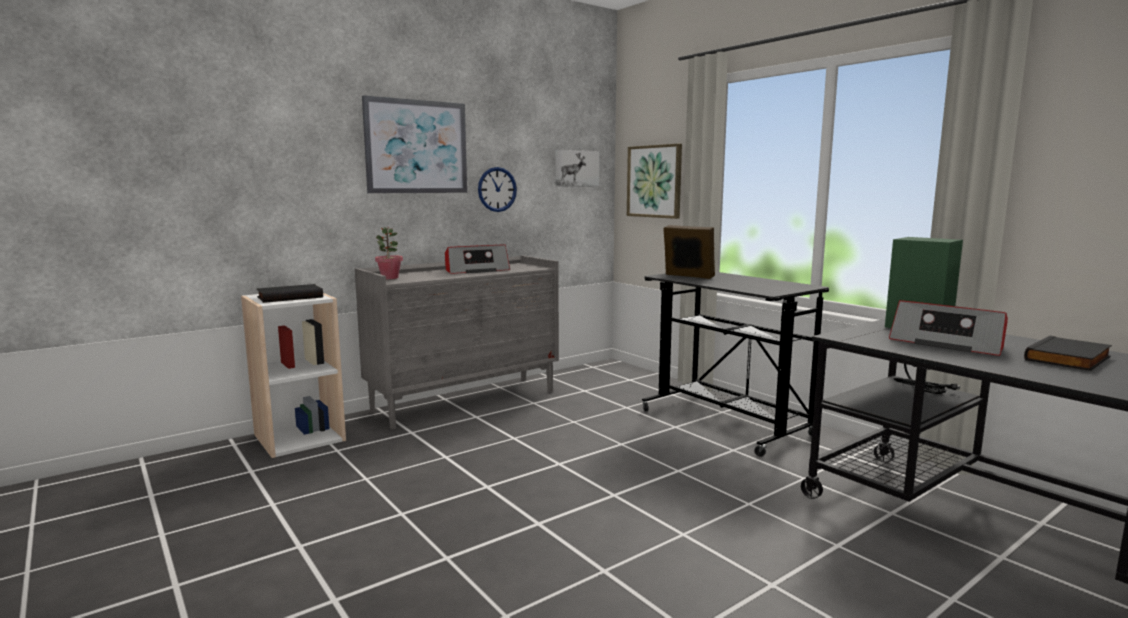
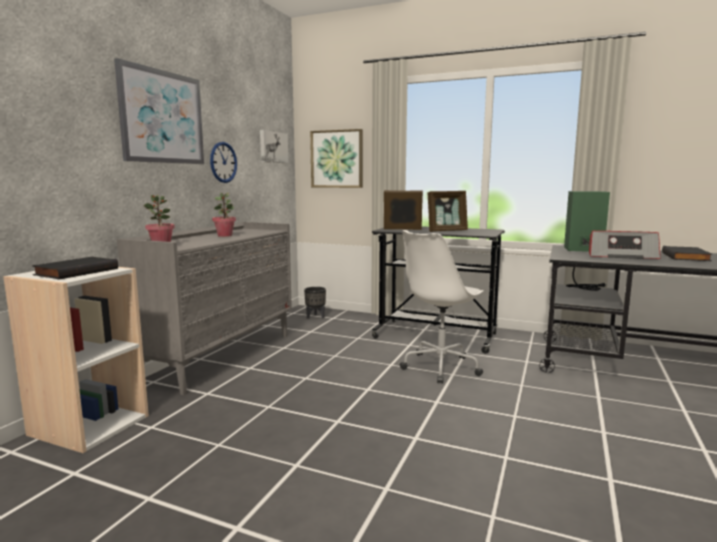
camera: 30 degrees left, 0 degrees up
radio [445,245,510,274] -> potted plant [212,192,236,237]
none -> black planter [304,287,326,319]
none -> white office chair [399,230,484,384]
none -> picture frame [428,191,468,232]

